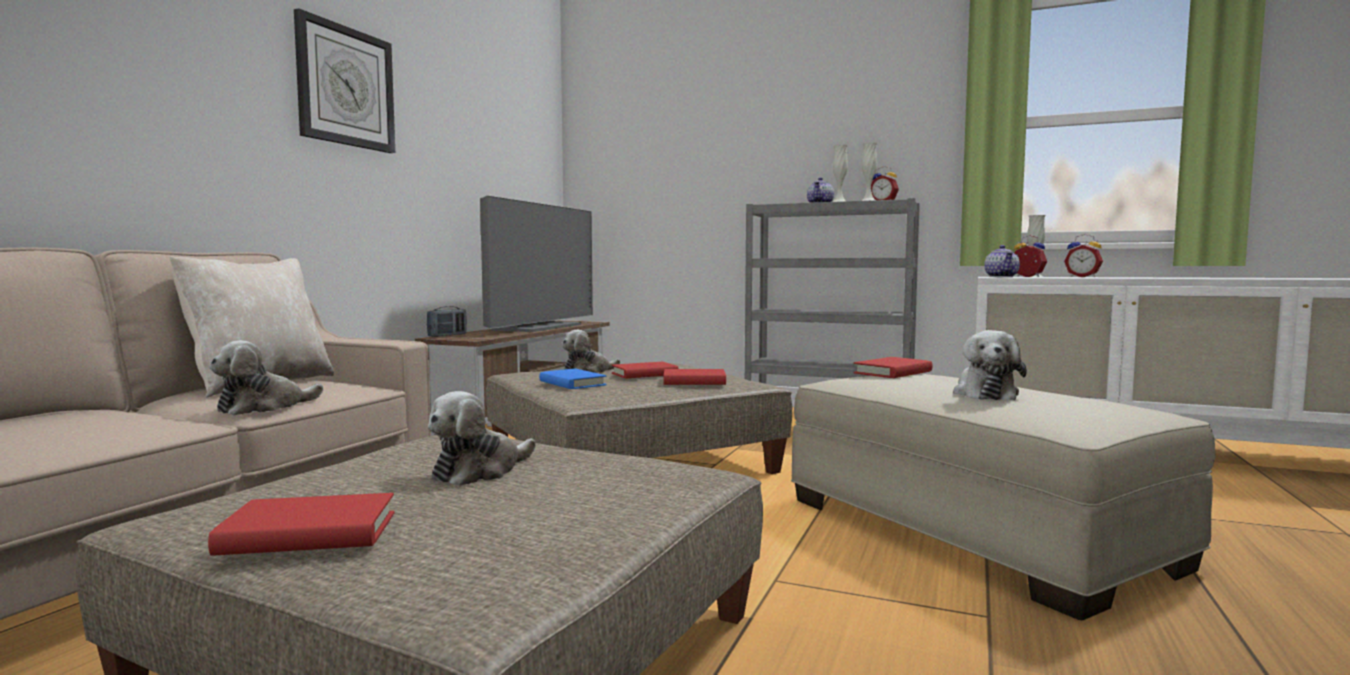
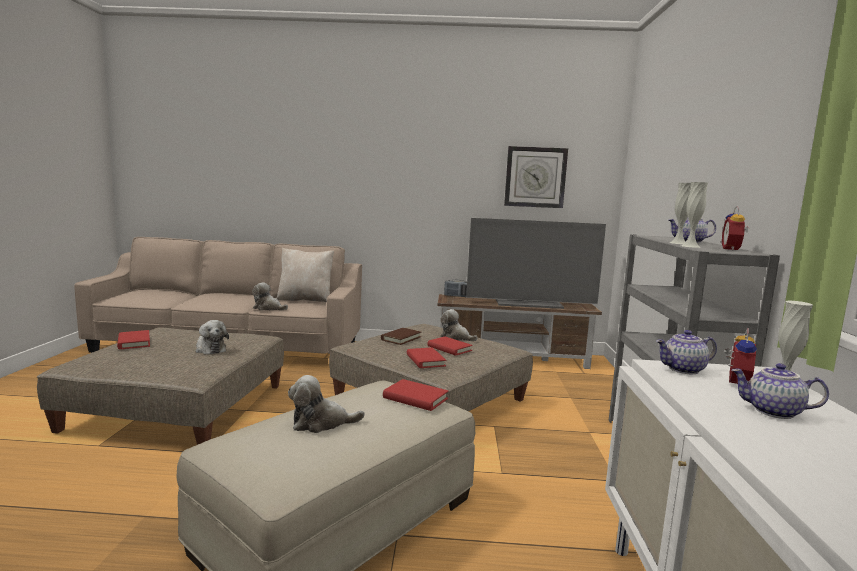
camera: 70 degrees right, 5 degrees up
wall clock [294,8,395,153] -> wall clock moved to [504,146,568,208]
plush toy [428,391,536,486] -> plush toy turned 150 degrees counterclockwise [195,320,229,355]
blue book [539,369,607,389] -> brown book [381,328,421,345]
alarm clock [1064,234,1103,277] -> teapot [731,363,829,419]

